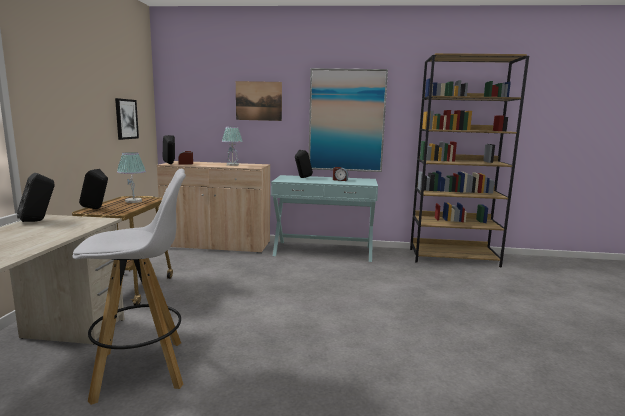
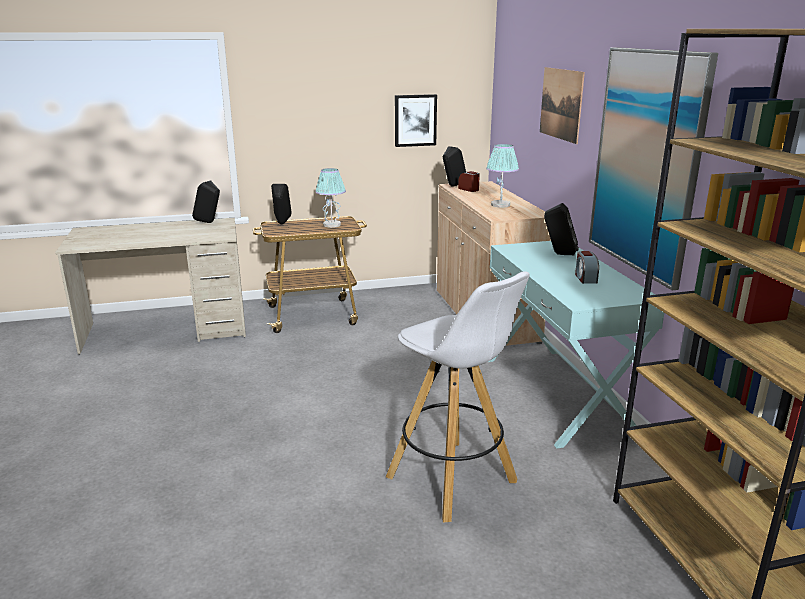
camera: 70 degrees right, 10 degrees up
white stool [73,169,186,405] -> white stool moved to [386,271,530,523]

